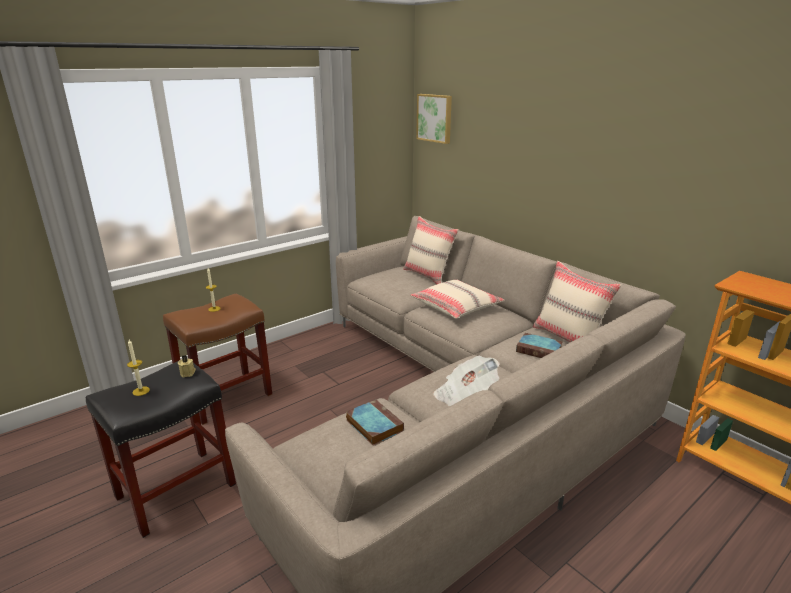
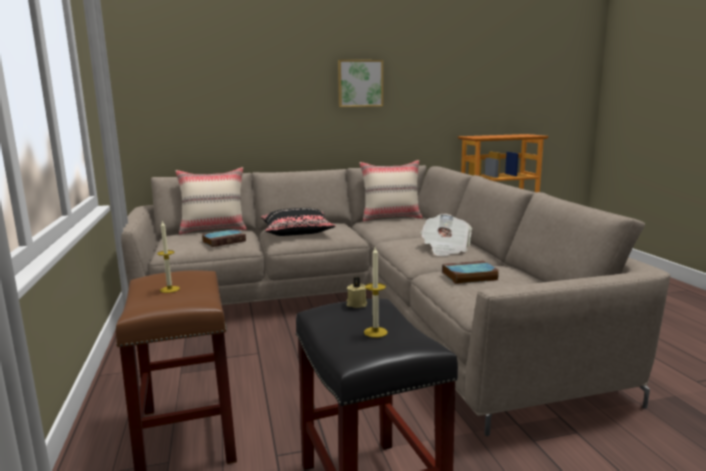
camera: 65 degrees left, 10 degrees down
beige pillow [410,280,504,319] -> black pillow [261,208,336,236]
picture [416,94,452,144] -> picture moved to [338,60,383,107]
book [516,333,563,358] -> book moved to [201,229,246,247]

